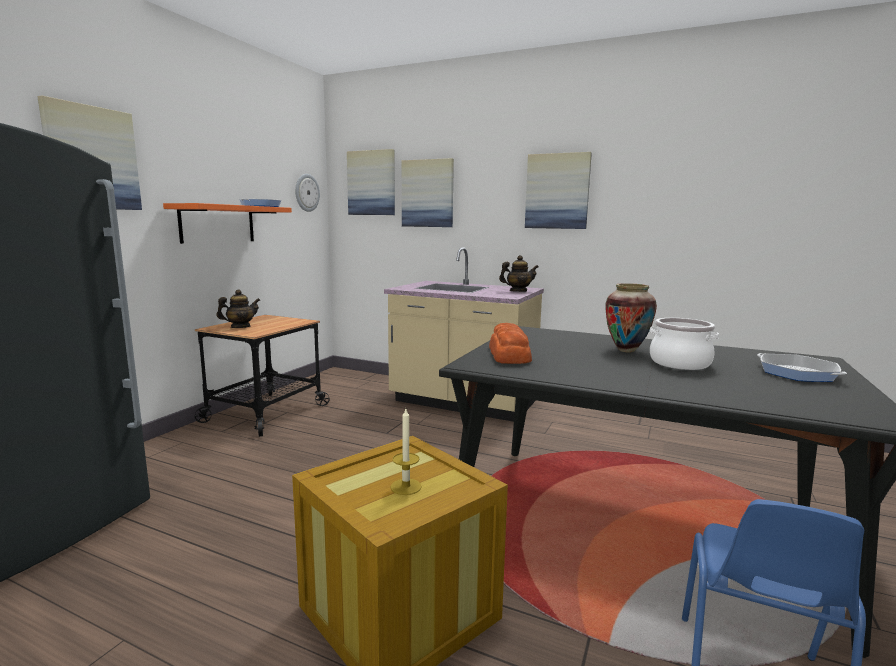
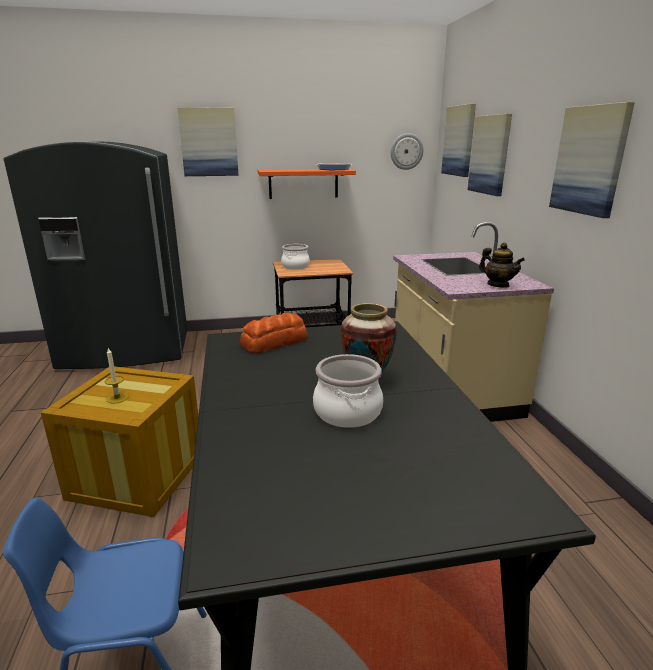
camera: 55 degrees right, 10 degrees up
teapot [217,289,260,328] -> cooking pot [281,244,310,269]
frying pan [757,353,847,382] -> none

